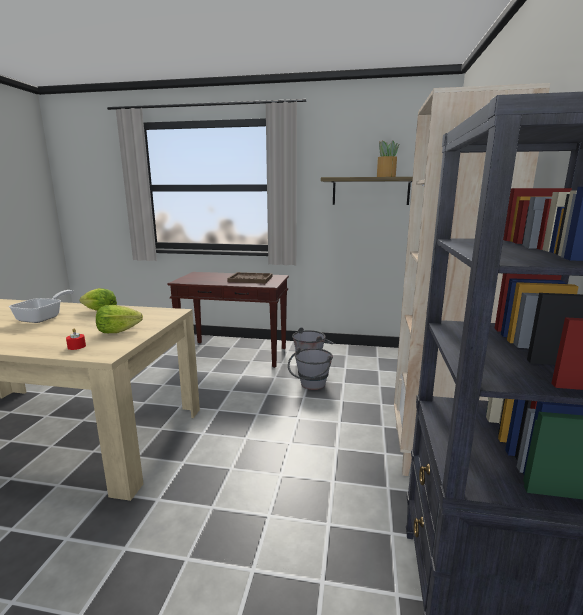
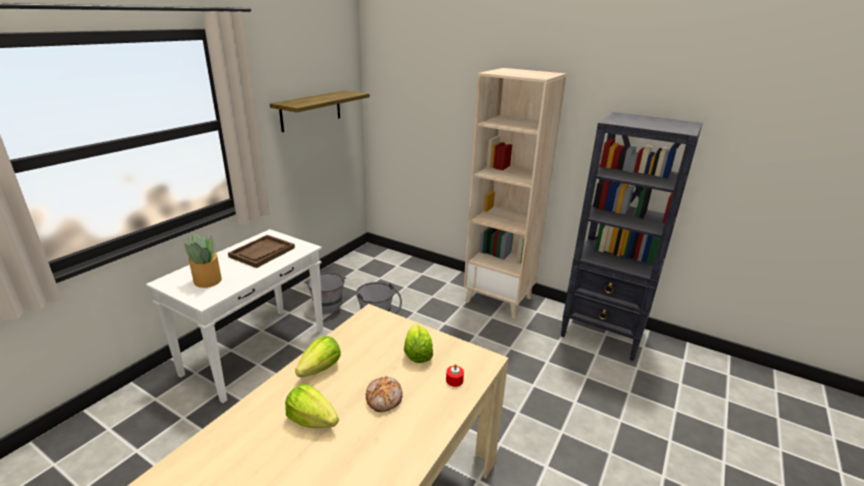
camera: 70 degrees left, 10 degrees up
frying pan [9,290,74,323] -> lettuce [285,384,339,428]
brown console table [167,272,289,368] -> white console table [146,229,323,403]
potted plant [377,140,400,177] -> potted plant moved to [182,233,222,288]
none -> bread [366,376,403,412]

